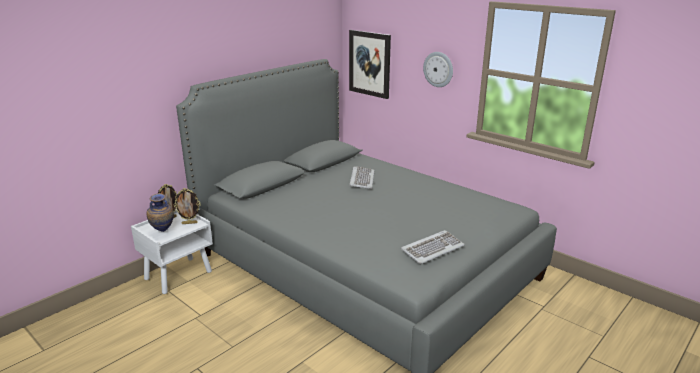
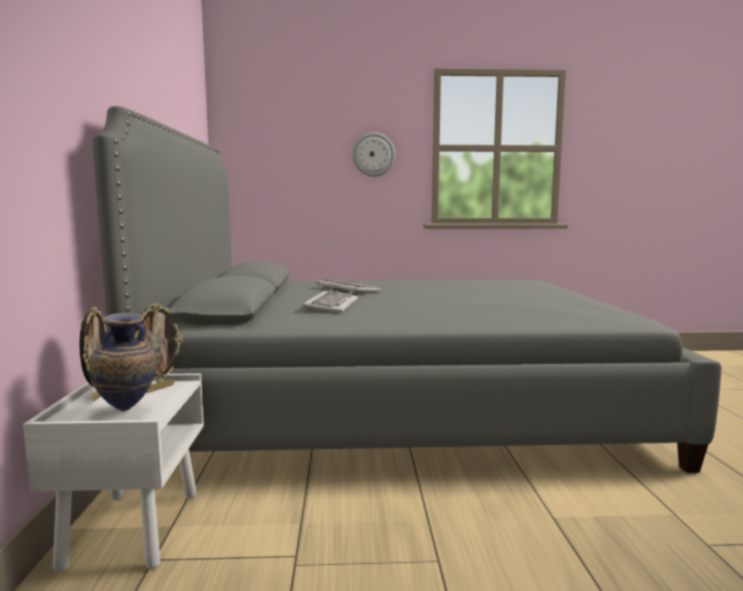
camera: 45 degrees left, 15 degrees down
picture [349,30,391,99] -> none
keyboard [401,230,465,264] -> keyboard moved to [302,290,358,312]

